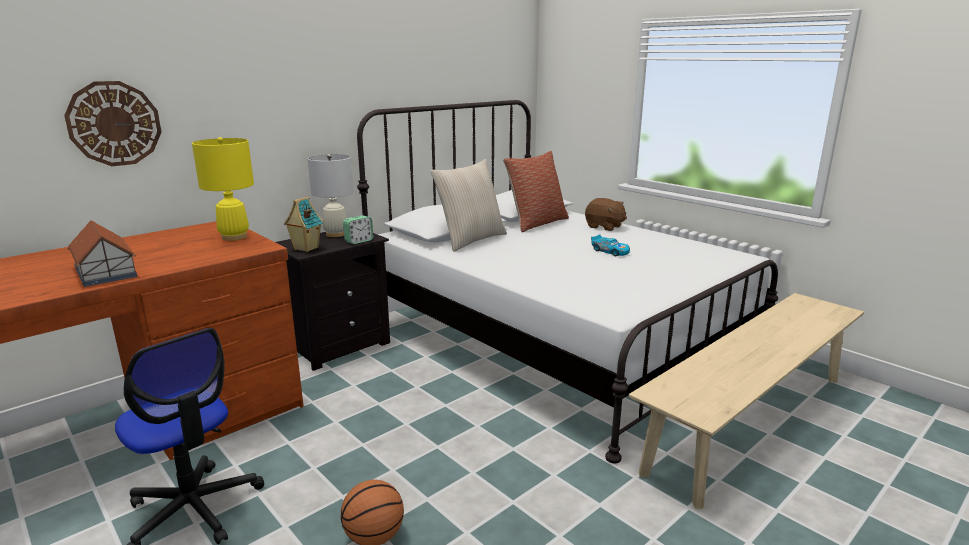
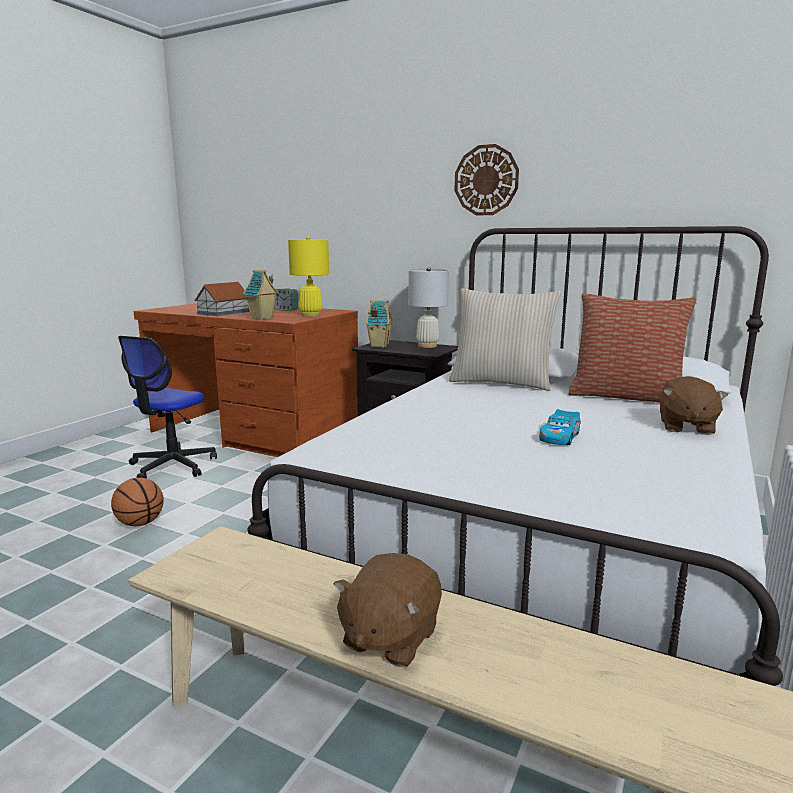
camera: 70 degrees right, 5 degrees down
wall clock [64,81,162,166] -> wall clock moved to [454,144,519,215]
alarm clock [343,215,373,244] -> alarm clock moved to [275,288,298,311]
none -> toy house [243,270,279,320]
none -> brown plush toy [334,553,442,667]

